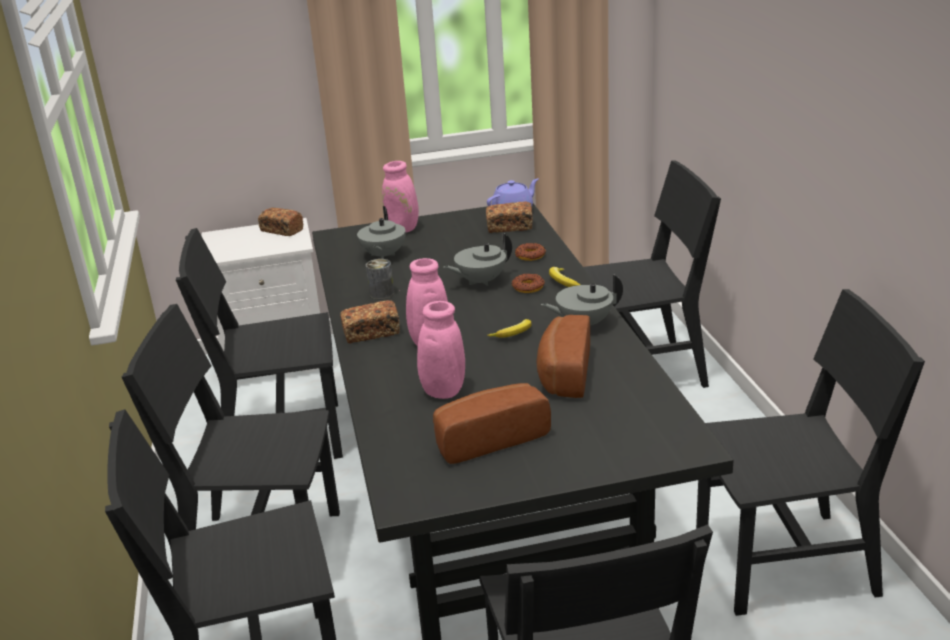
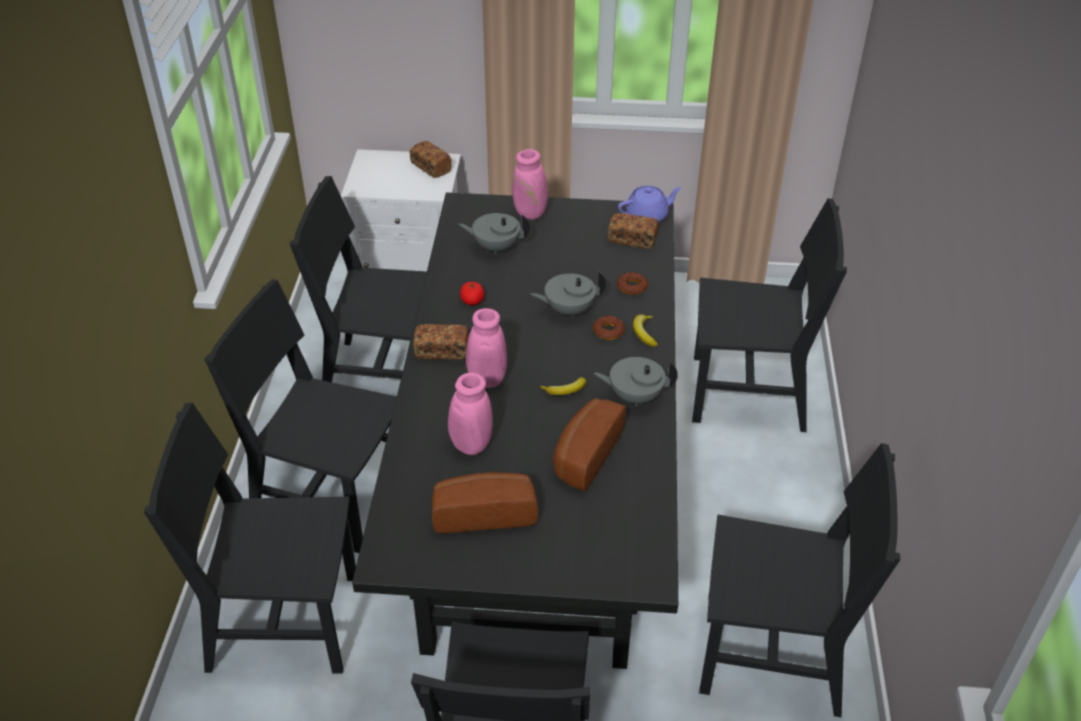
camera: 15 degrees right, 15 degrees up
grey teapot [357,206,406,259] -> grey teapot turned 75 degrees clockwise [459,213,530,254]
can [366,259,394,300] -> tomato [460,282,484,305]

